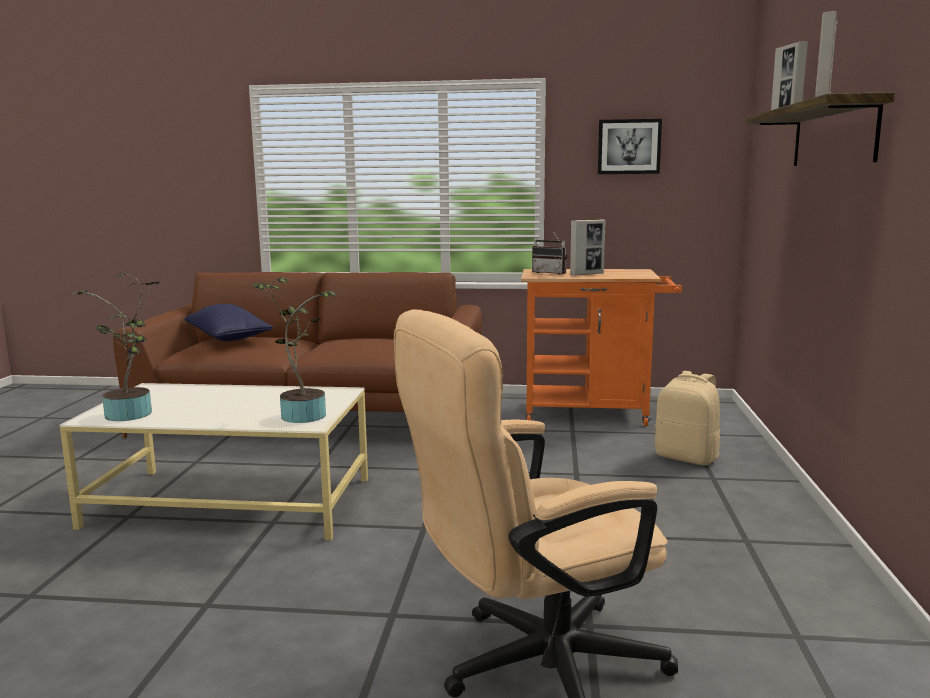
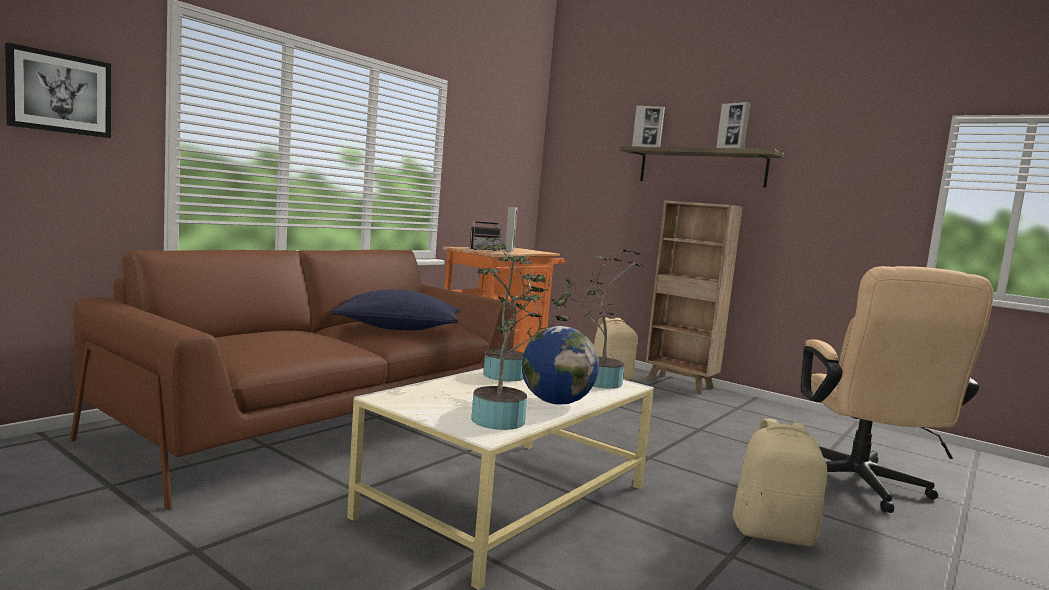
camera: 60 degrees left, 5 degrees down
blue pillow [184,304,273,341] -> blue pillow moved to [332,289,460,330]
picture [598,119,662,174] -> picture moved to [5,42,111,138]
none -> potted plant [483,237,548,381]
none -> globe [522,326,599,405]
none -> brown bookcase [645,200,742,394]
none -> beige backpack [733,419,827,546]

